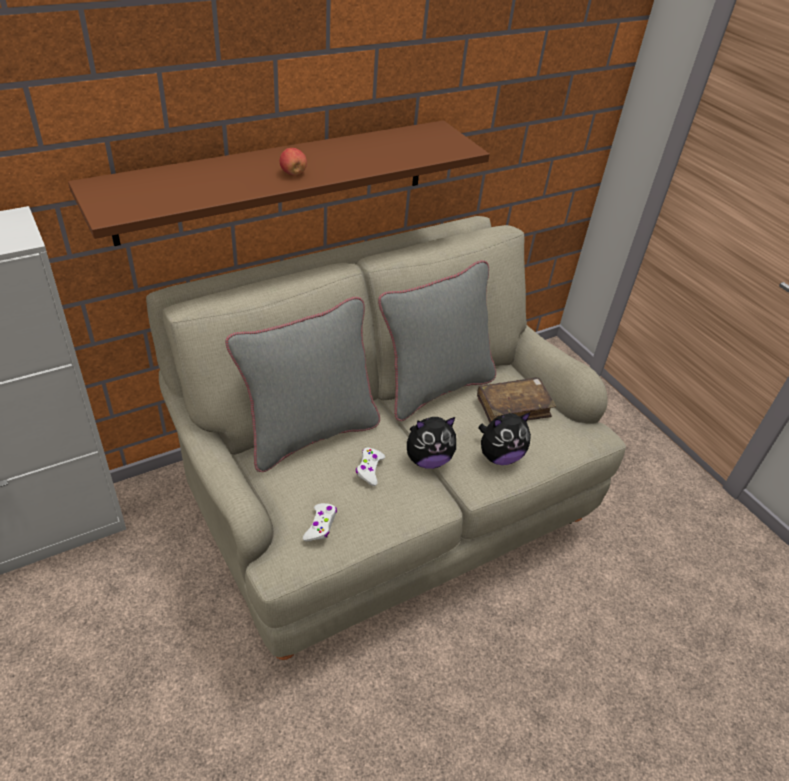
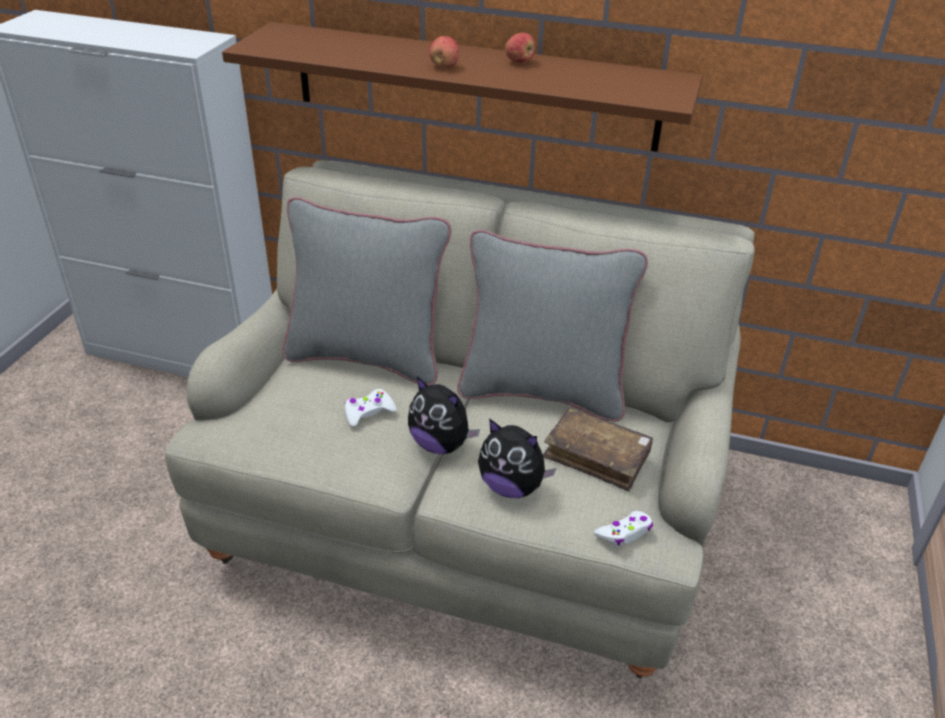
camera: 50 degrees right, 5 degrees down
white game controller [303,503,337,541] -> white game controller moved to [594,511,653,546]
none -> apple [505,33,536,63]

